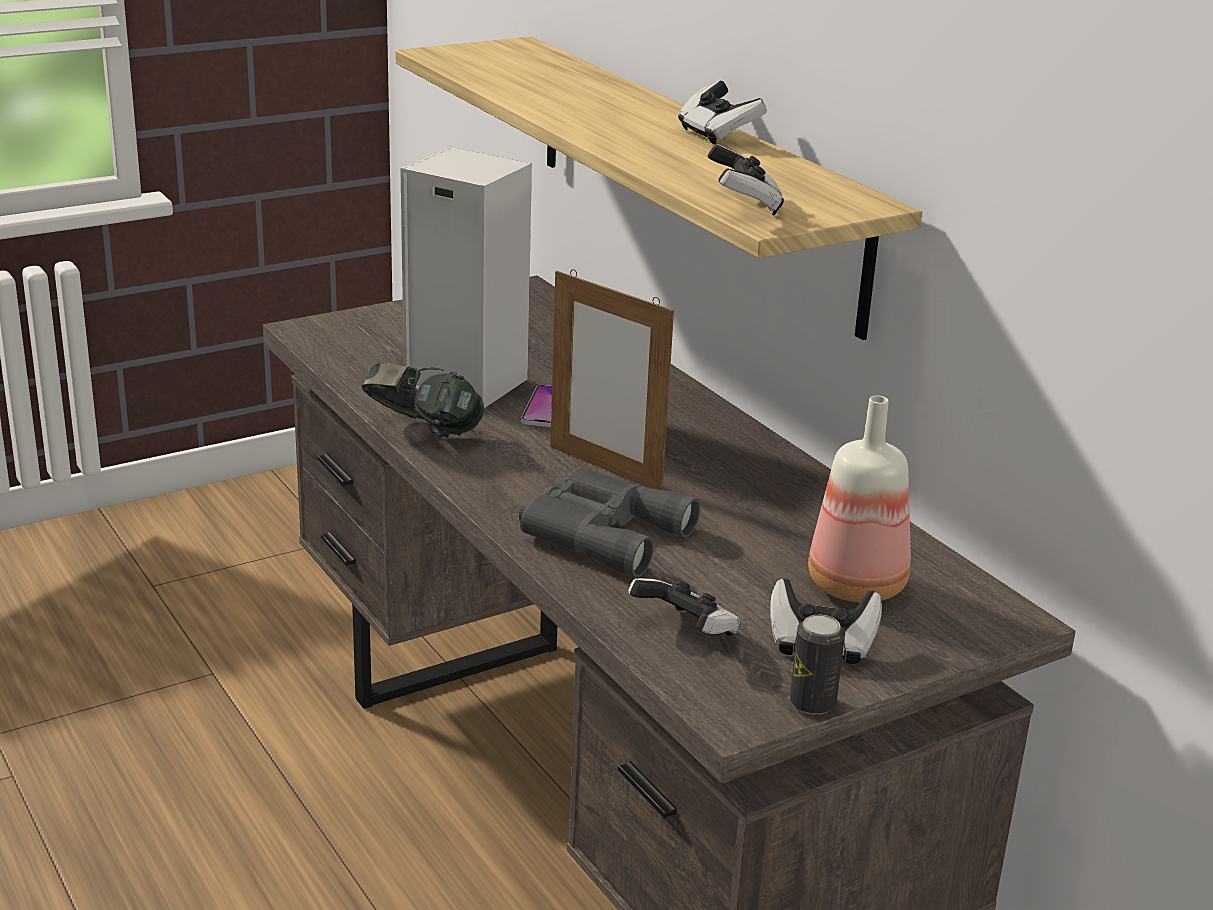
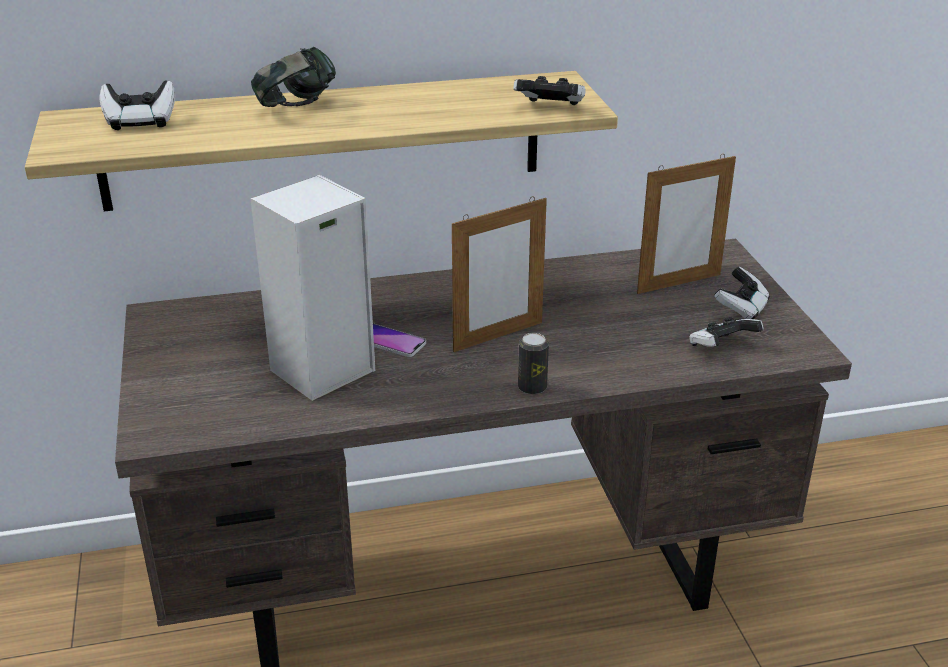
camera: 70 degrees left, 5 degrees up
headphones [362,363,484,437] -> headphones moved to [251,47,336,107]
grey binoculars [519,467,700,578] -> none
game controller [678,80,767,145] -> game controller moved to [99,80,175,130]
can [790,615,845,715] -> can moved to [518,333,549,395]
bottle [808,396,911,603] -> picture frame [637,154,736,294]

